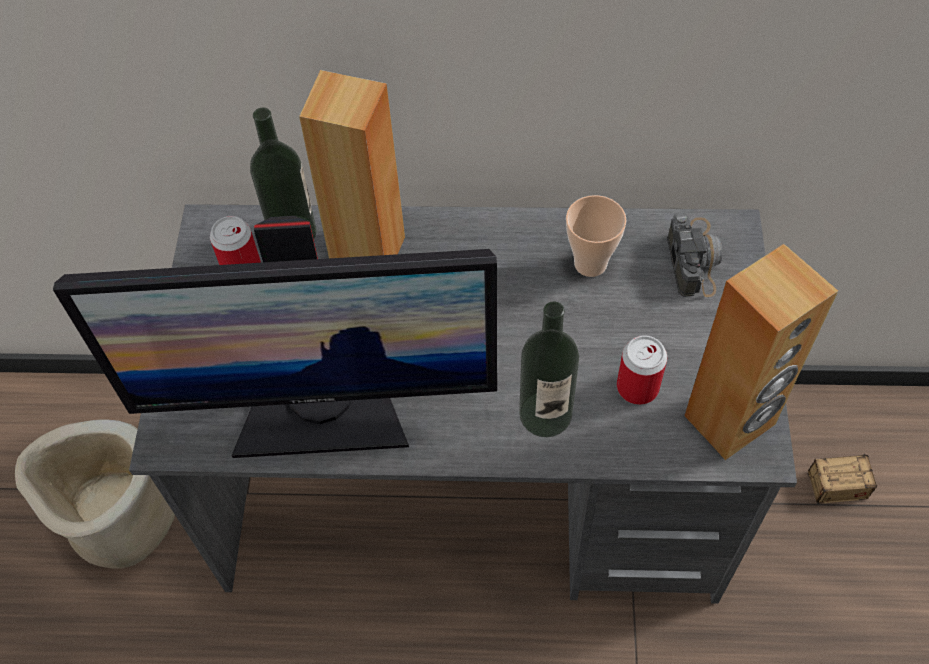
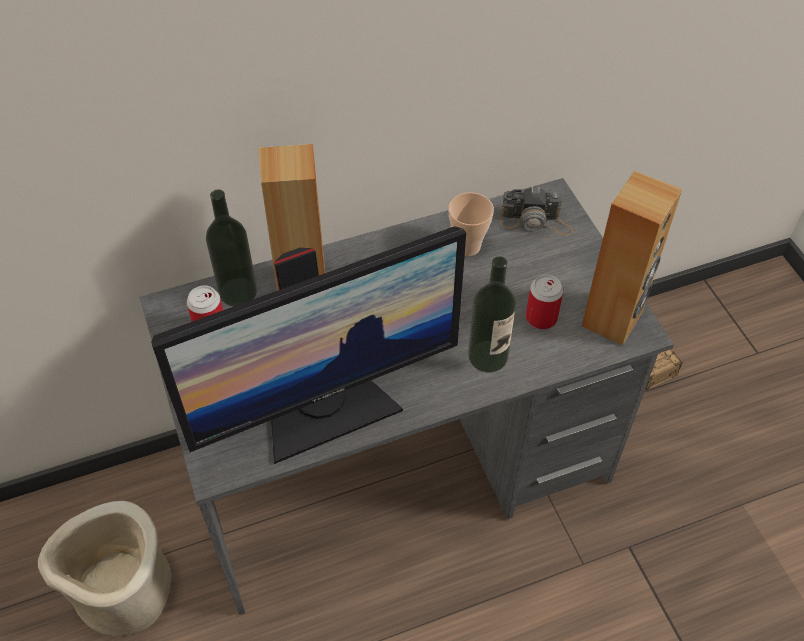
camera: 25 degrees left, 5 degrees down
camera [667,213,722,297] -> camera turned 120 degrees clockwise [500,187,573,236]

